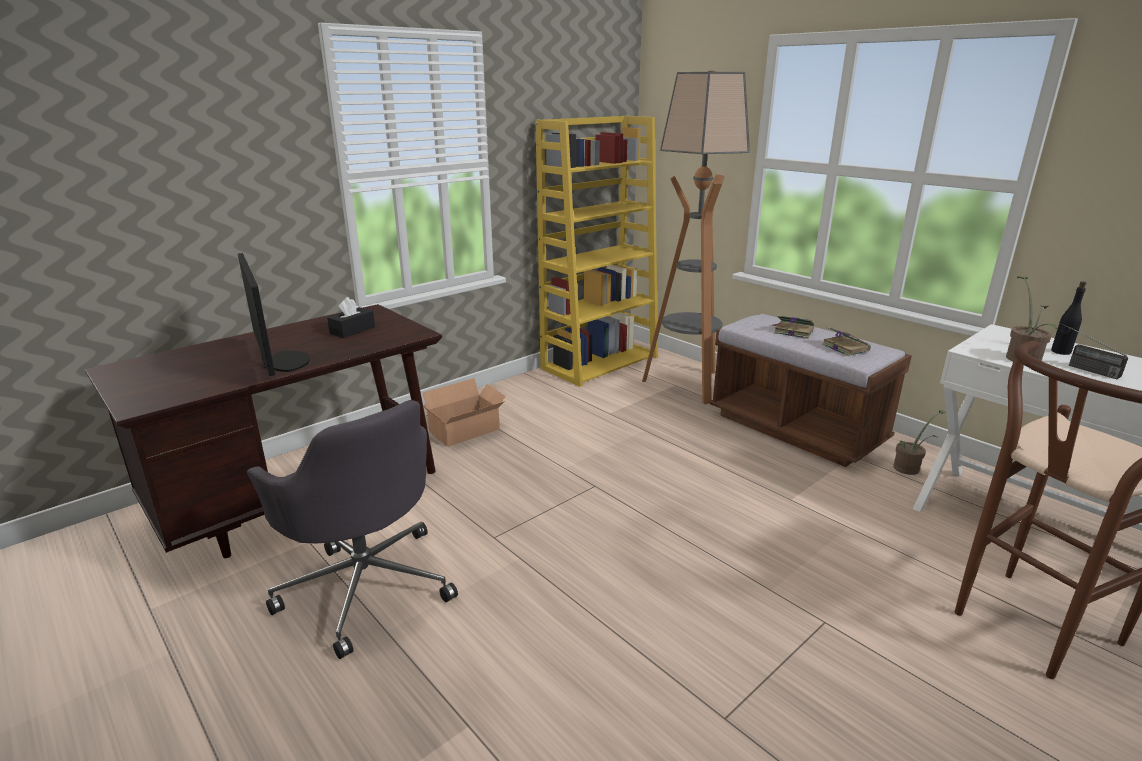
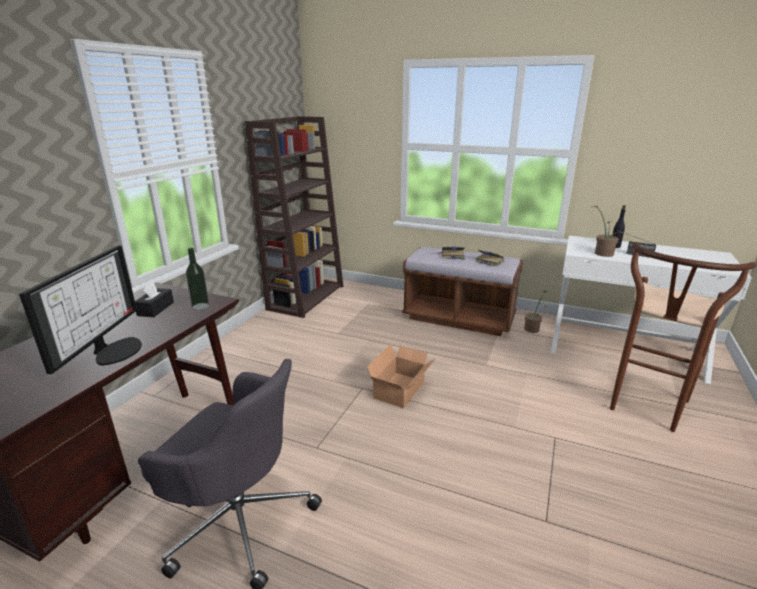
camera: 25 degrees left, 0 degrees up
monitor [238,253,310,376] -> monitor turned 60 degrees clockwise [19,245,142,374]
cardboard box [422,378,506,447] -> cardboard box moved to [367,343,436,408]
yellow bookcase [535,116,658,387] -> brown bookcase [245,116,344,318]
floor lamp [642,71,750,404] -> none
none -> bottle [186,248,209,310]

